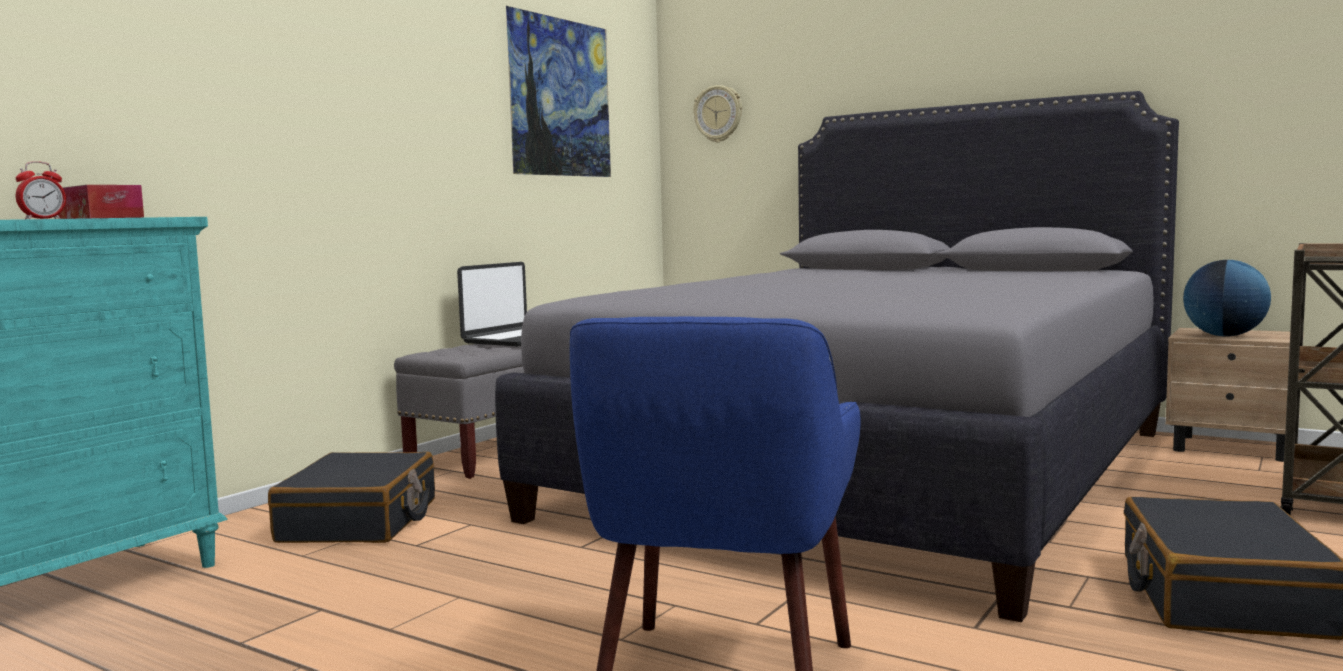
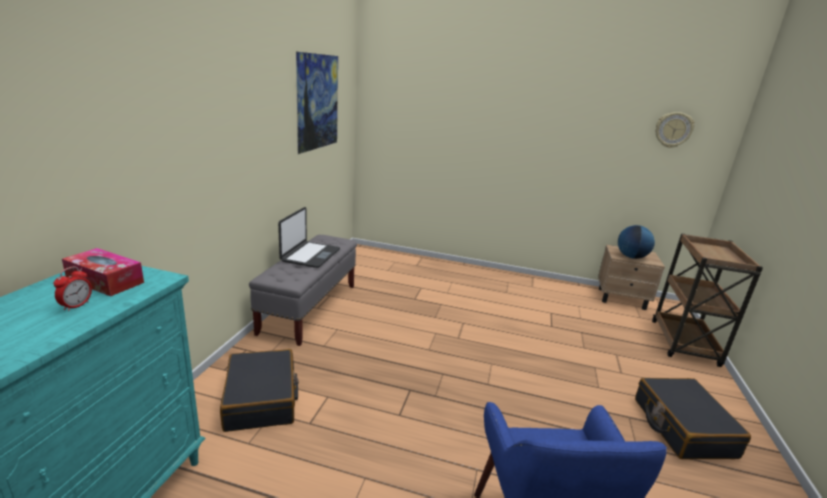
camera: 20 degrees left, 15 degrees up
grey bed [495,91,1179,622] -> none
wall clock [693,85,742,142] -> wall clock moved to [656,112,695,148]

